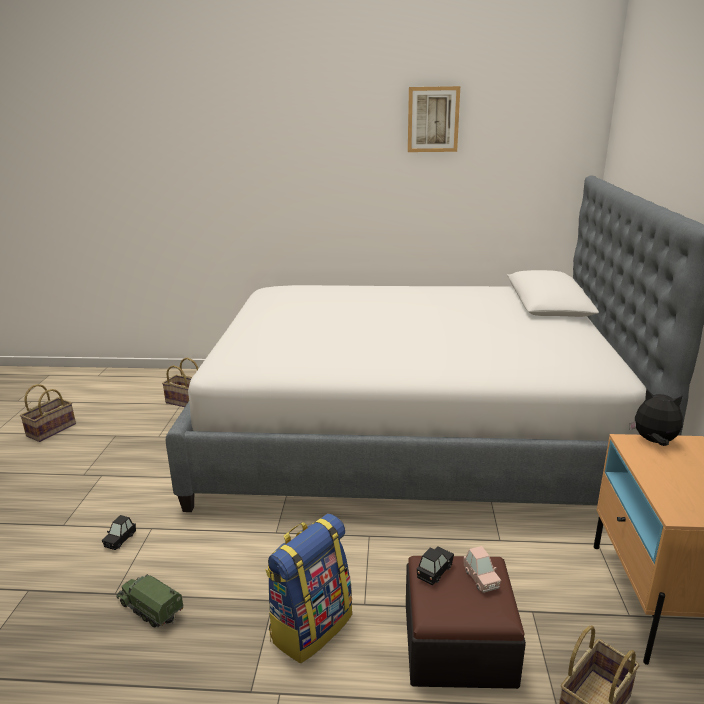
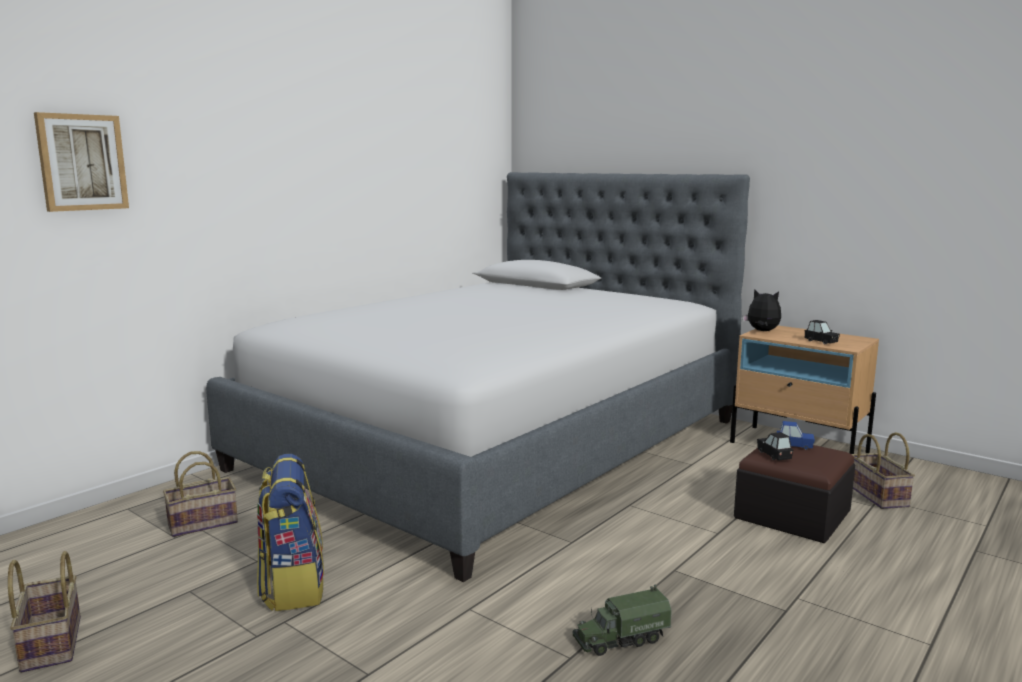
camera: 55 degrees left, 10 degrees down
black toy car [102,515,136,550] -> black toy car moved to [805,320,840,345]
backpack [265,514,352,663] -> backpack moved to [257,454,324,611]
picture [408,86,460,152] -> picture moved to [34,112,129,212]
pink toy car [463,546,501,593] -> blue toy car [777,421,815,450]
plush toy [629,389,683,446] -> plush toy turned 60 degrees clockwise [743,289,781,331]

